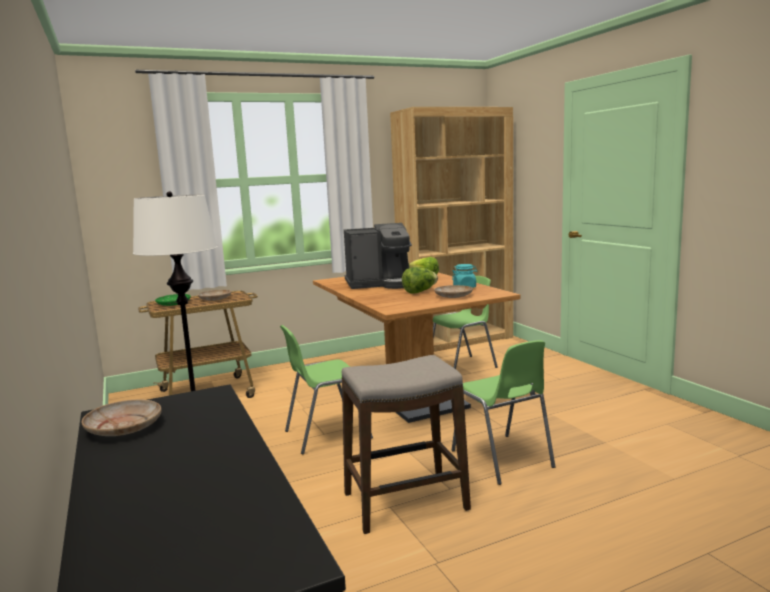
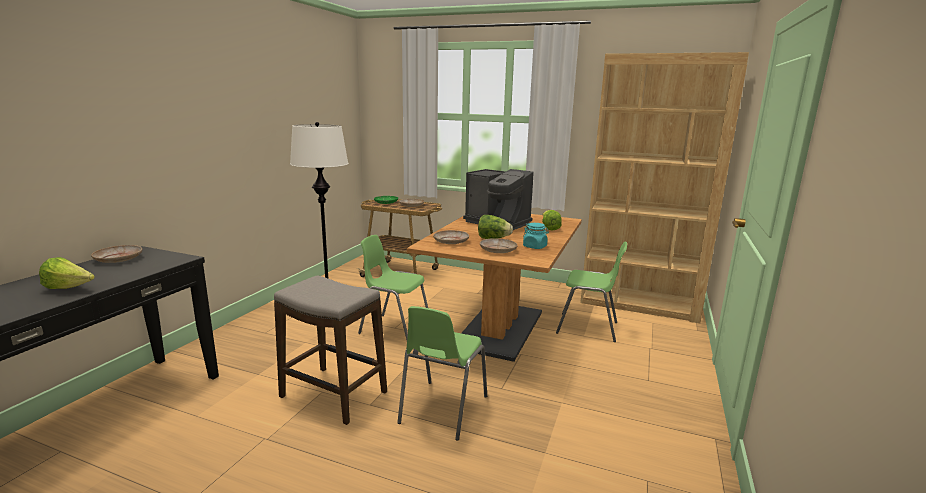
camera: 45 degrees right, 5 degrees up
none -> lettuce [39,257,95,289]
none -> beige plate [433,230,469,244]

